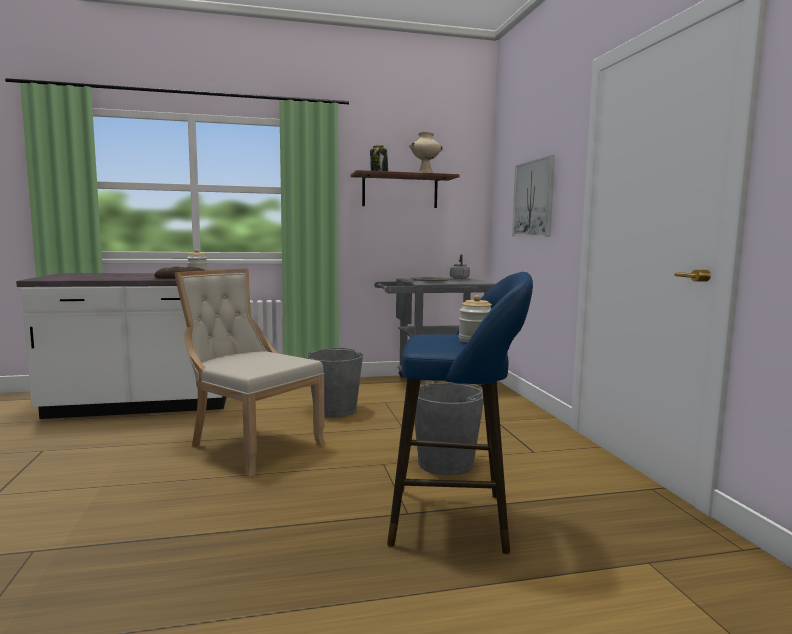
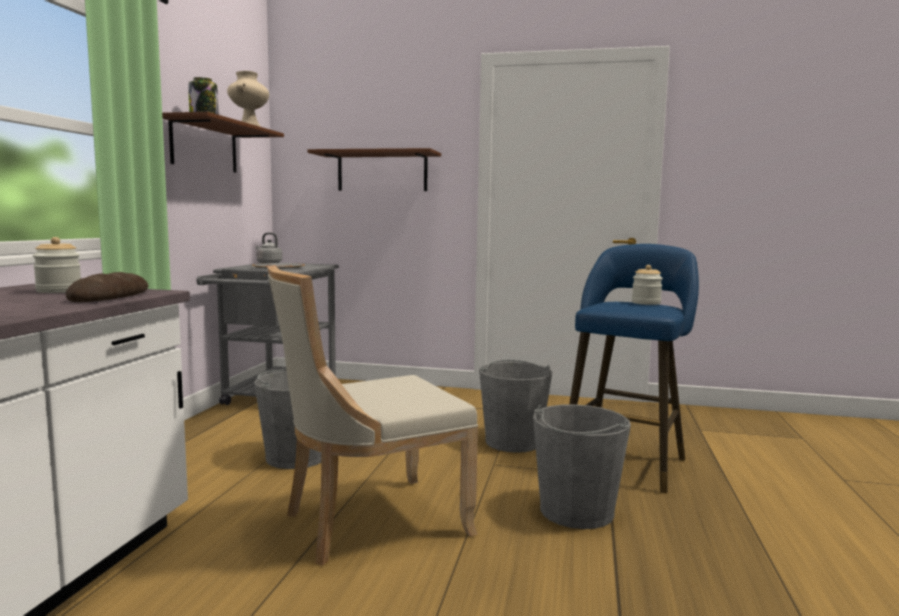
camera: 65 degrees left, 0 degrees up
picture [512,155,555,236] -> brown shelf [307,148,441,191]
none -> grey bucket [533,404,631,529]

